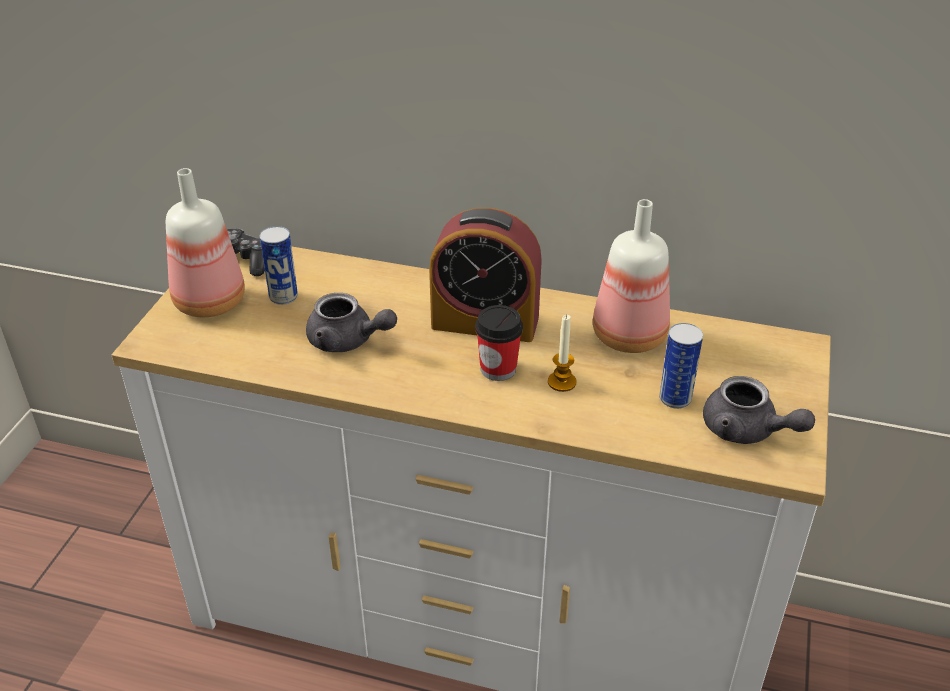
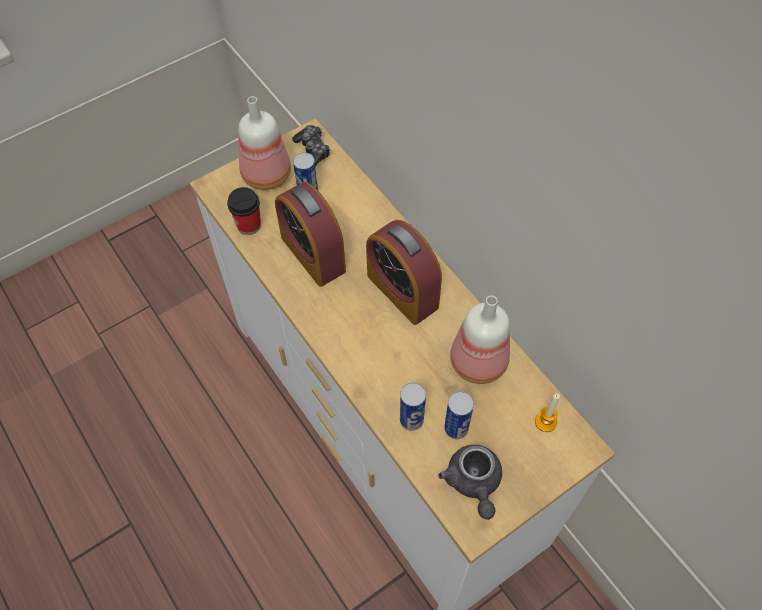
camera: 40 degrees right, 20 degrees up
grey teapot [306,293,397,352] -> alarm clock [275,182,346,287]
cup [475,305,523,381] -> cup moved to [227,187,261,235]
candle [548,315,577,392] -> candle moved to [535,393,560,432]
none -> can [400,383,426,431]

